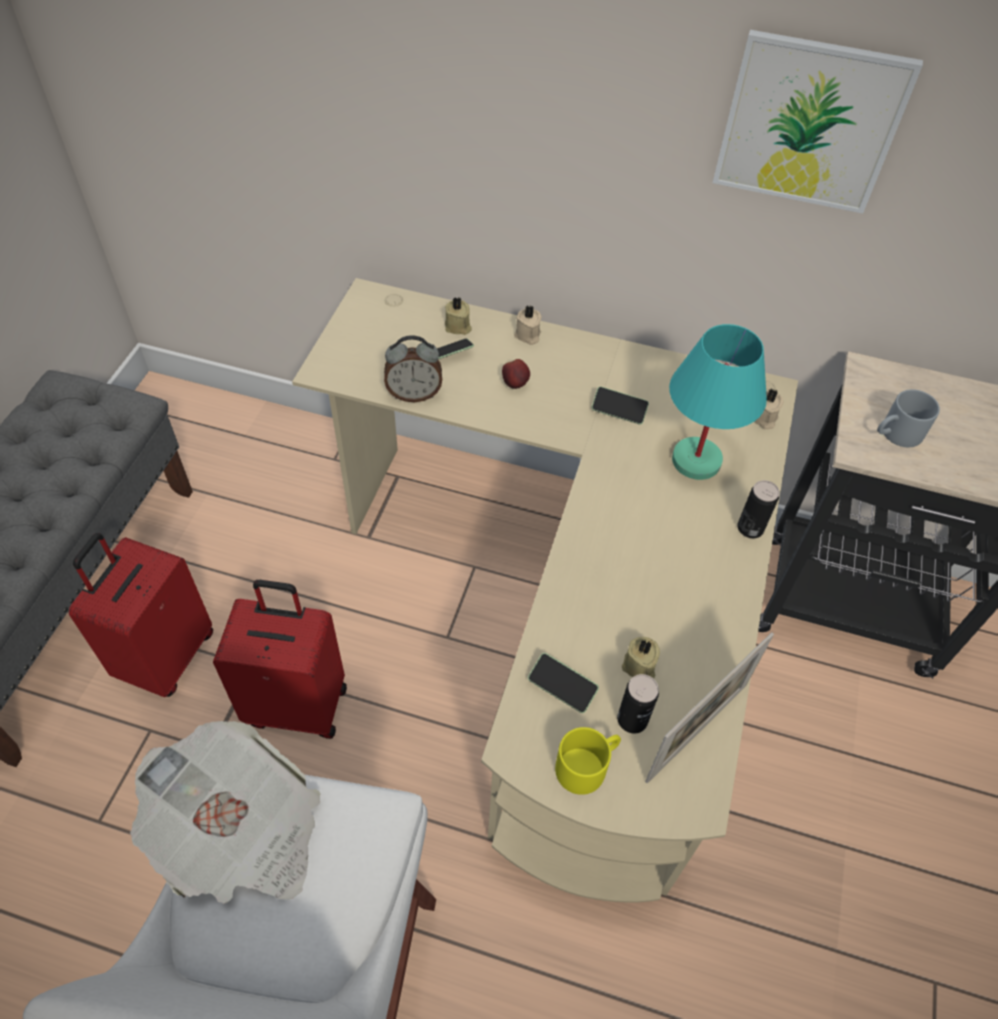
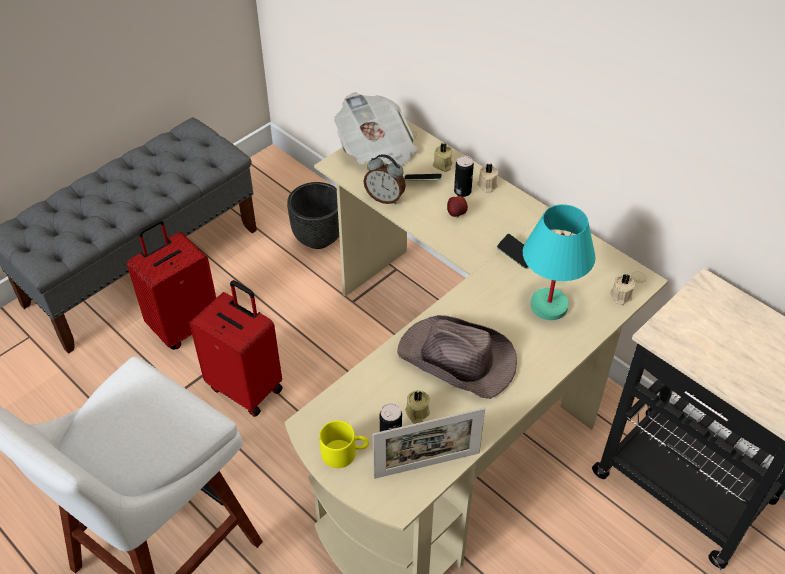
camera: 30 degrees right, 5 degrees down
newspaper [130,721,321,904] -> newspaper moved to [334,93,418,167]
phone [528,653,599,713] -> none
picture [713,30,923,214] -> none
can [737,480,780,538] -> can moved to [454,156,474,197]
grey mug [877,389,940,447] -> none
none -> black planter [287,182,339,249]
none -> brown hat [397,315,517,399]

